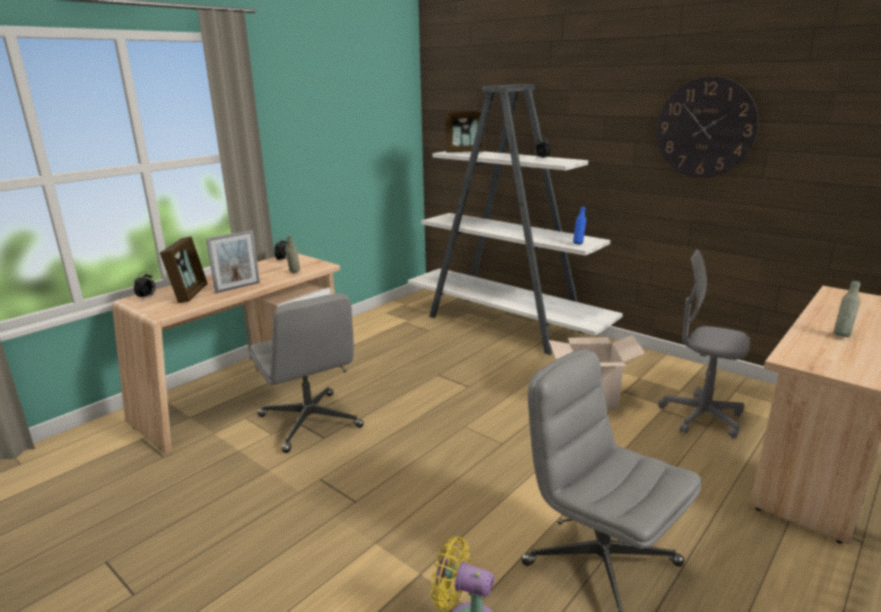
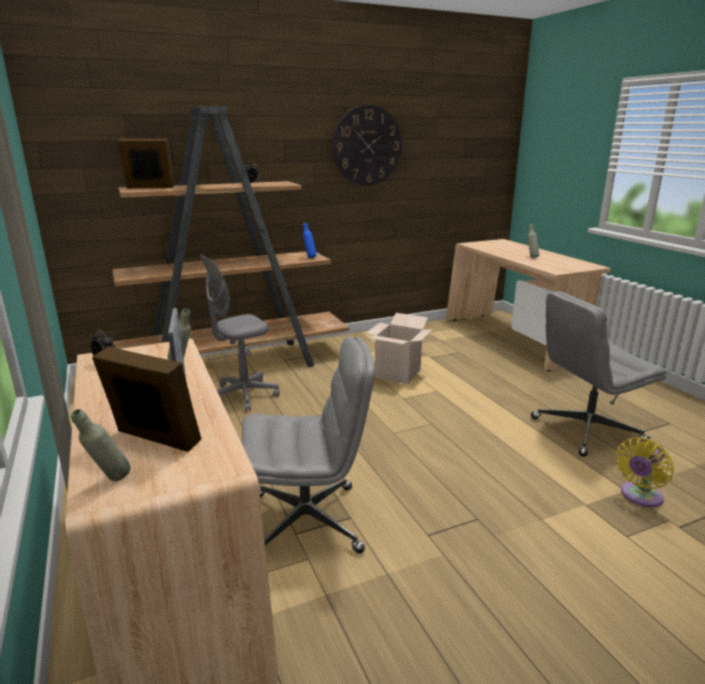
camera: 65 degrees left, 0 degrees up
alarm clock [134,272,155,300] -> grey bottle [71,409,131,481]
white bookcase [408,84,623,355] -> brown bookcase [112,106,349,367]
picture frame [445,111,485,152] -> picture frame turned 120 degrees counterclockwise [117,138,175,188]
grey office chair [658,249,750,439] -> grey office chair moved to [200,255,280,412]

